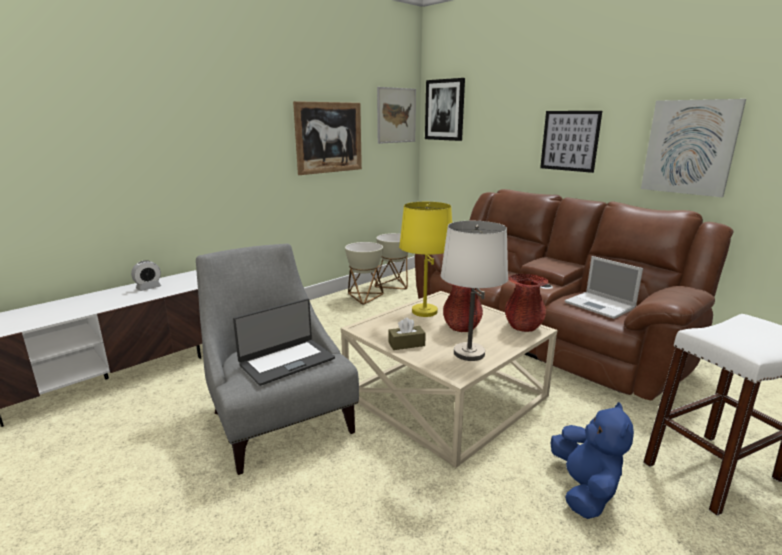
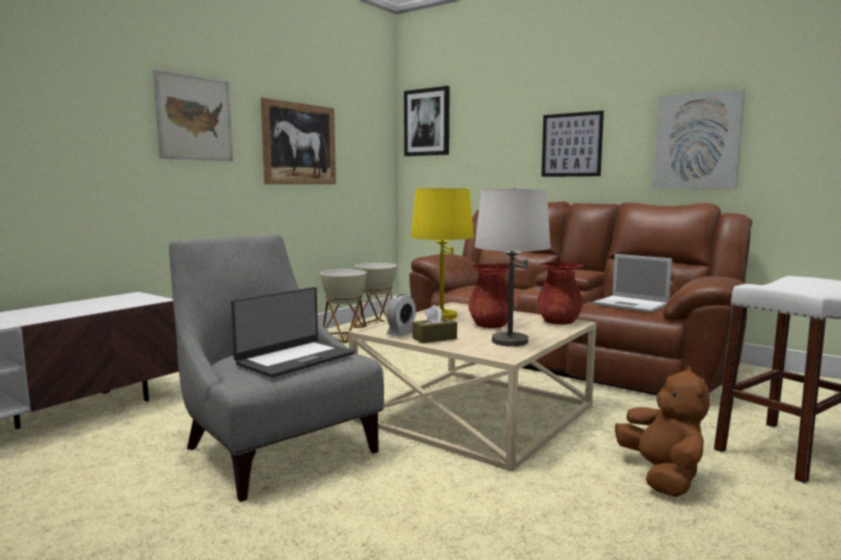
camera: 10 degrees left, 10 degrees down
alarm clock [131,260,161,291] -> alarm clock moved to [386,294,416,337]
picture [377,87,416,144] -> picture moved to [153,69,233,161]
blue plush toy [550,402,634,519] -> brown plush toy [615,366,710,497]

